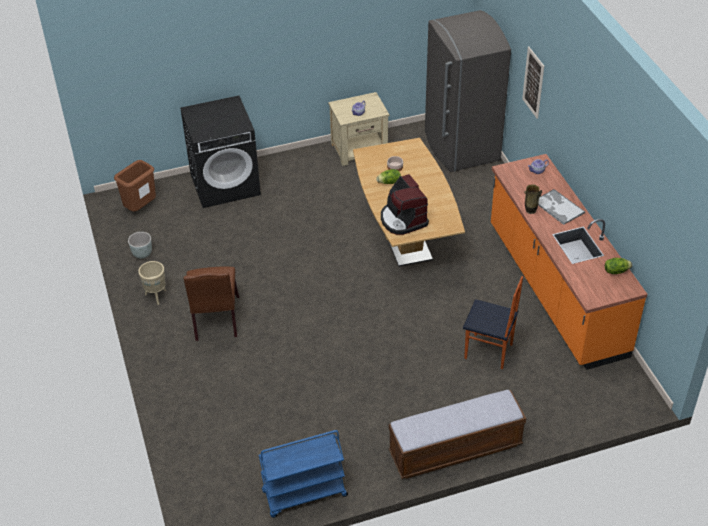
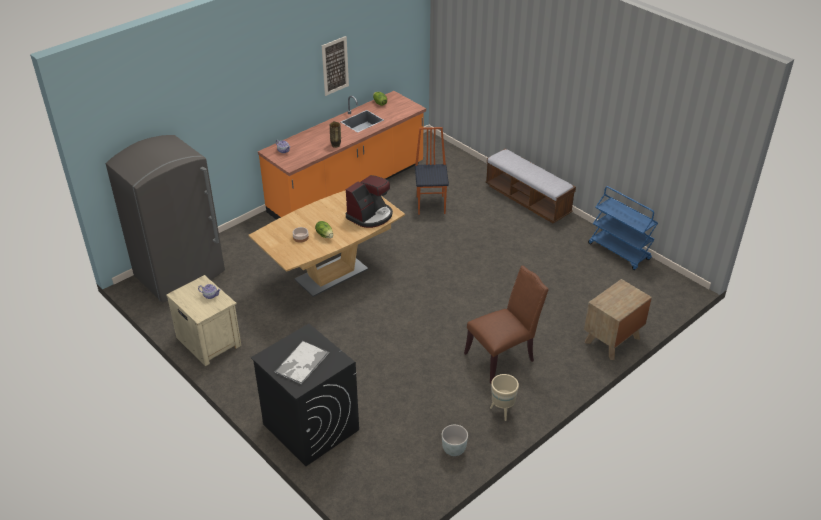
camera: 115 degrees left, 5 degrees down
brown trash can [114,160,156,211] -> none
picture [522,47,544,119] -> picture moved to [322,36,349,96]
tray [538,189,585,225] -> tray moved to [275,341,329,385]
none -> brown nightstand [584,279,652,360]

